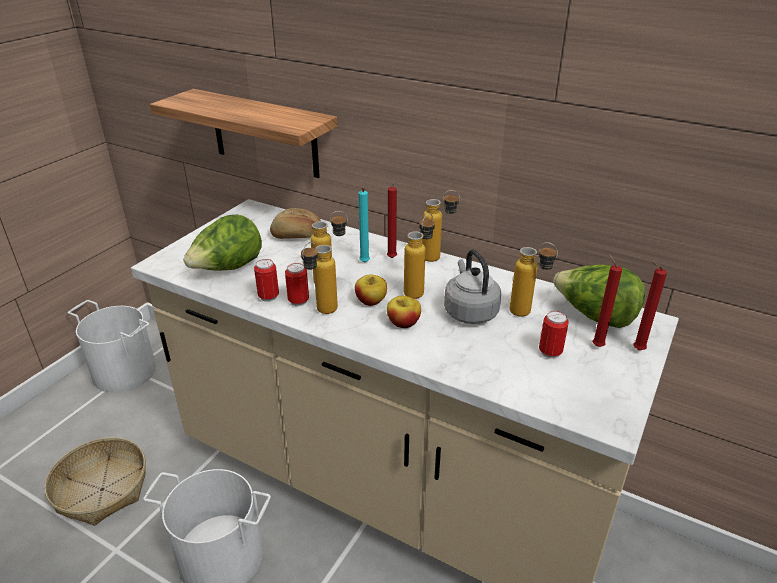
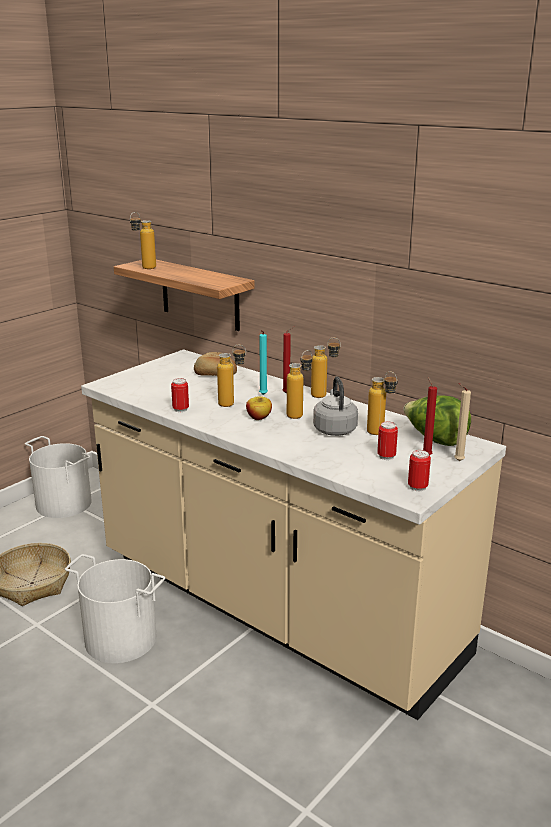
camera: 10 degrees right, 10 degrees down
lettuce [183,215,262,271] -> none
can [285,263,309,306] -> can moved to [408,450,431,491]
bottle [301,242,338,314] -> bottle moved to [130,212,156,269]
apple [387,296,421,328] -> none
red candle [633,262,667,350] -> beige candle [454,383,471,461]

